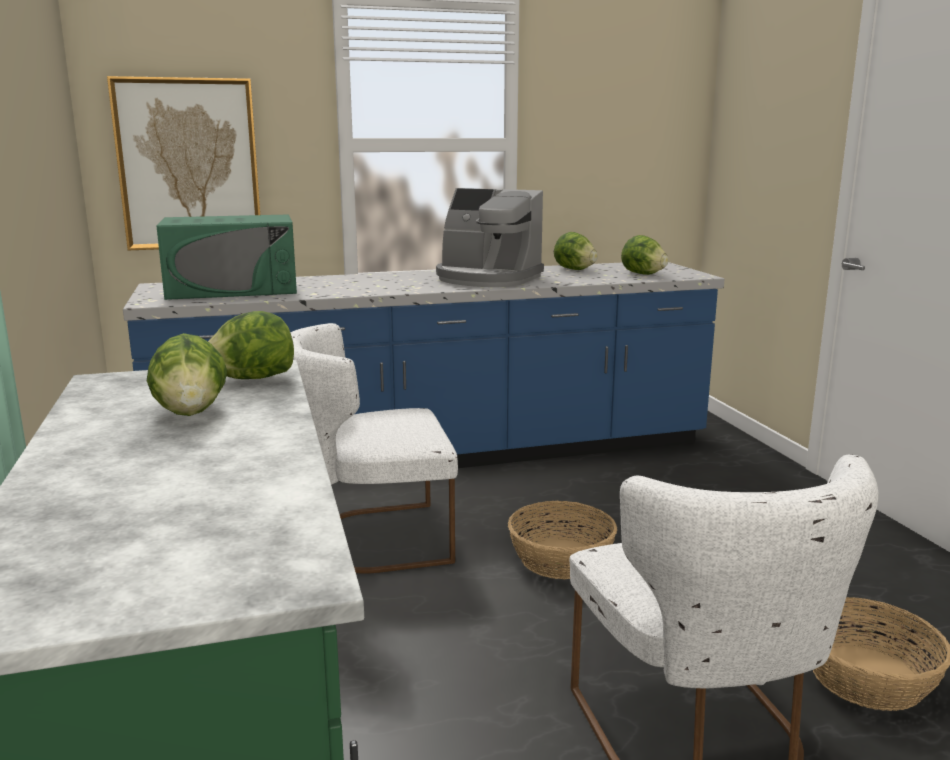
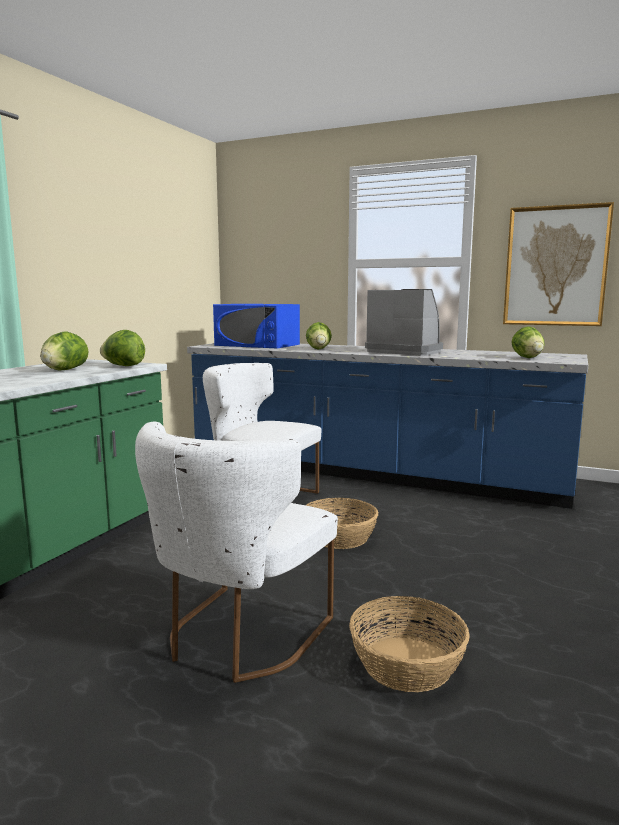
camera: 40 degrees right, 5 degrees down
picture [107,76,260,250] -> picture moved to [503,202,614,326]
green microwave [156,214,297,300] -> blue microwave [213,304,300,349]
coffee machine [436,188,544,287] -> coffee machine turned 150 degrees clockwise [365,289,443,356]
lettuce [554,232,598,270] -> lettuce moved to [306,322,332,350]

